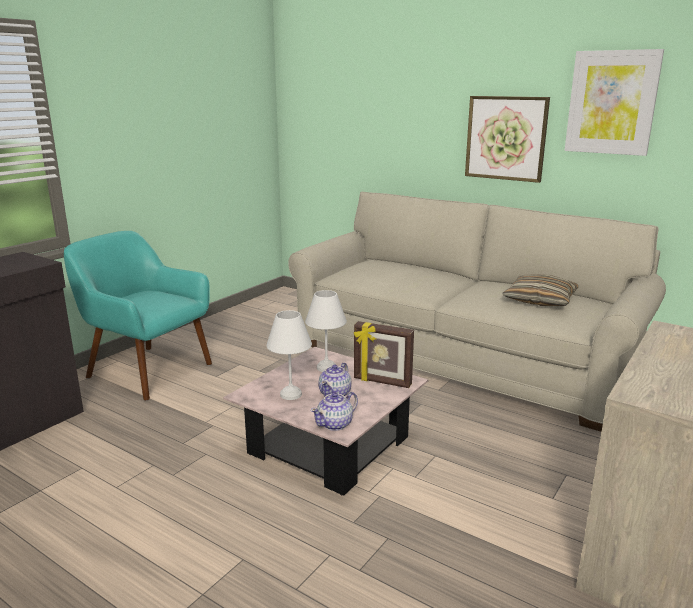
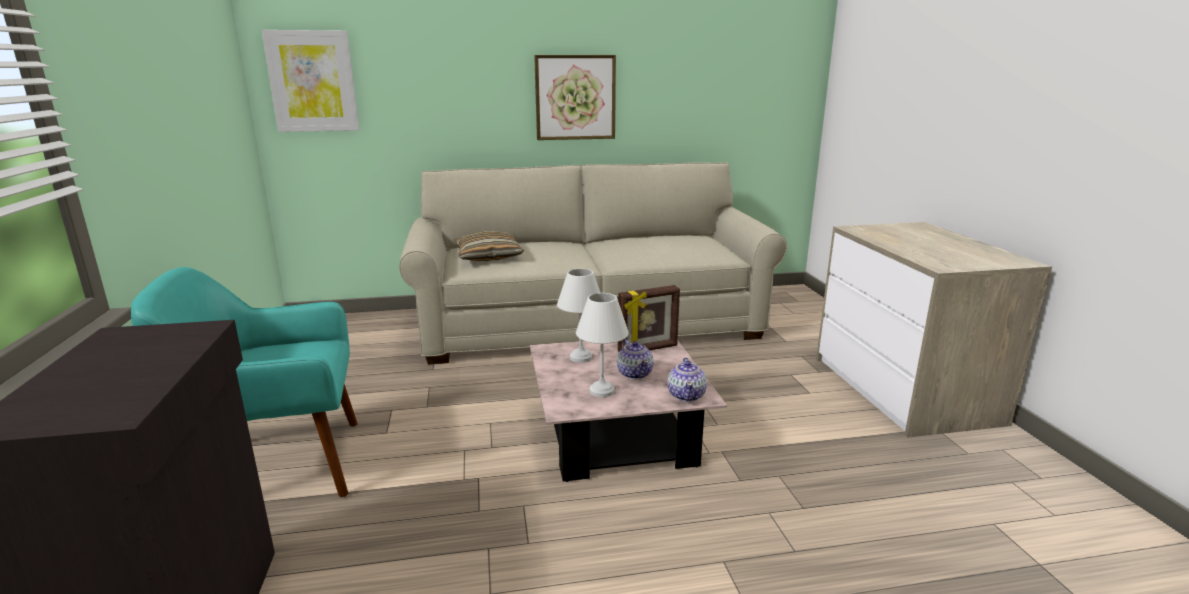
camera: 45 degrees left, 0 degrees up
pillow [502,274,578,306] -> pillow moved to [454,231,524,261]
picture [564,49,664,156] -> picture moved to [262,30,359,132]

